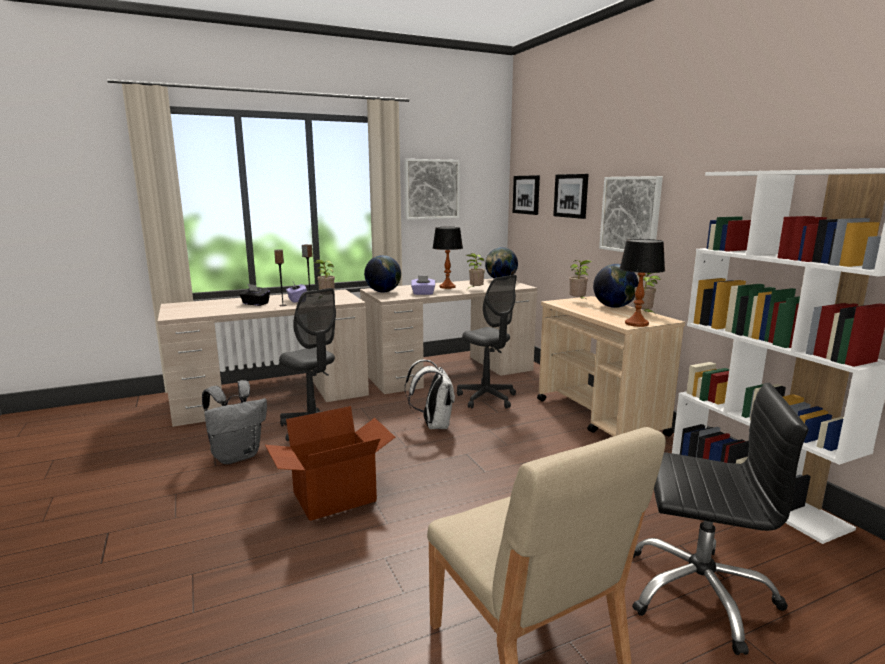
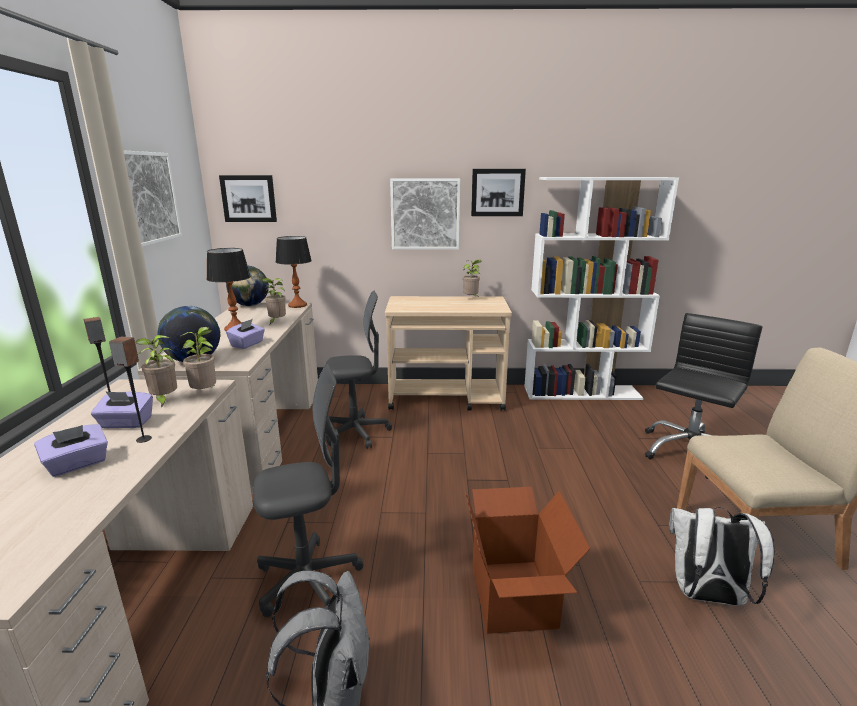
camera: 65 degrees left, 5 degrees up
black tissue box [239,284,270,306] -> purple tissue box [34,424,108,477]
white backpack [405,359,455,429] -> white backpack moved to [669,507,775,605]
picture [553,174,589,219] -> picture moved to [471,169,526,216]
potted plant [569,260,592,301] -> potted plant moved to [181,327,216,389]
globe [593,264,639,308] -> none
table lamp [619,239,665,327] -> table lamp moved to [276,236,312,308]

